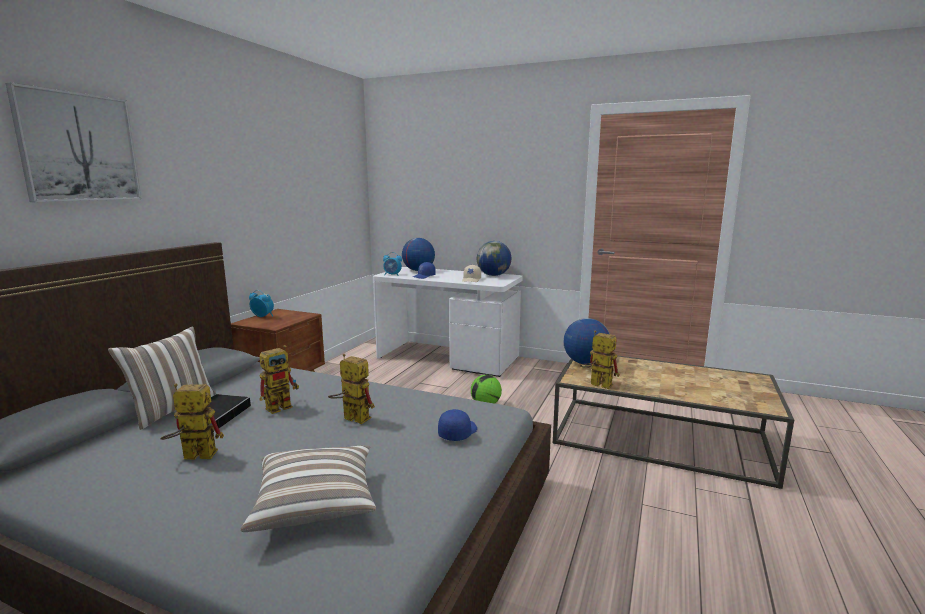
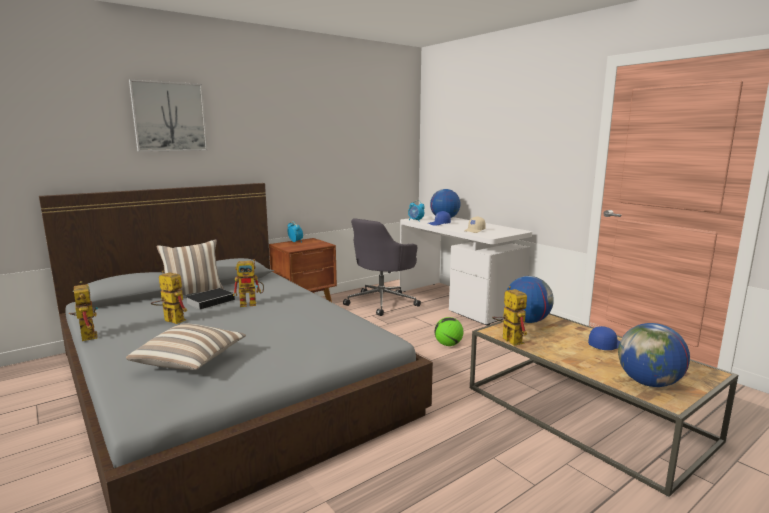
camera: 30 degrees right, 0 degrees up
toy robot [328,354,375,424] -> toy robot moved to [69,281,98,341]
blue cap [438,409,477,441] -> blue cap moved to [588,326,620,350]
globe [477,241,511,276] -> globe moved to [618,323,690,387]
none -> grey office chair [343,218,421,316]

